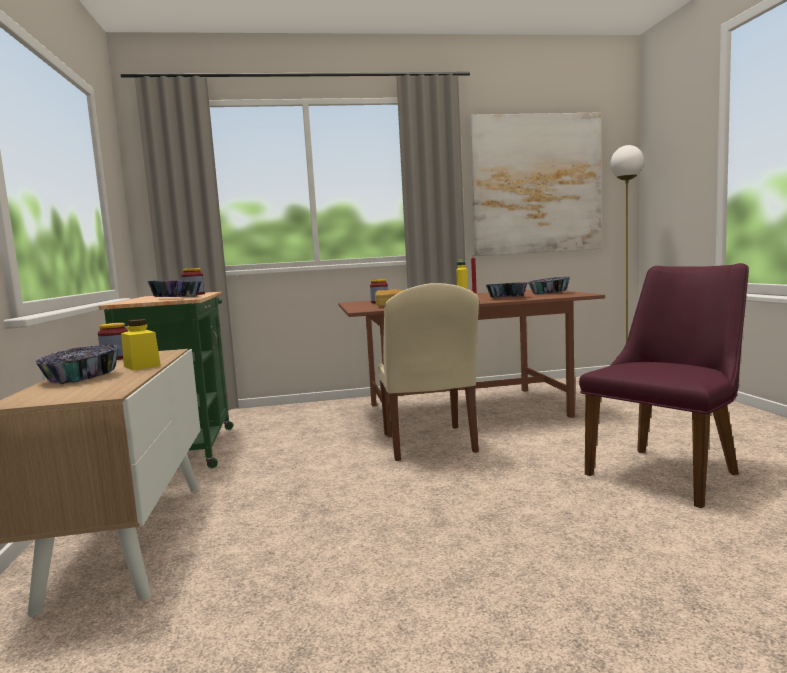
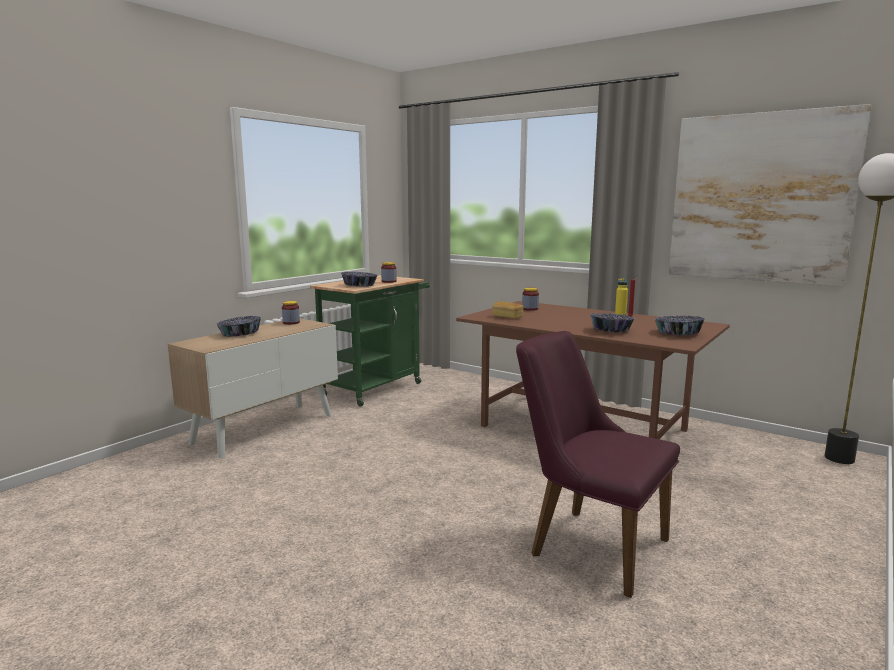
camera: 45 degrees right, 5 degrees up
yellow jar [121,319,161,371] -> none
beige chair [378,283,479,461] -> none
purple chair [579,263,749,508] -> purple chair turned 150 degrees counterclockwise [516,331,680,598]

